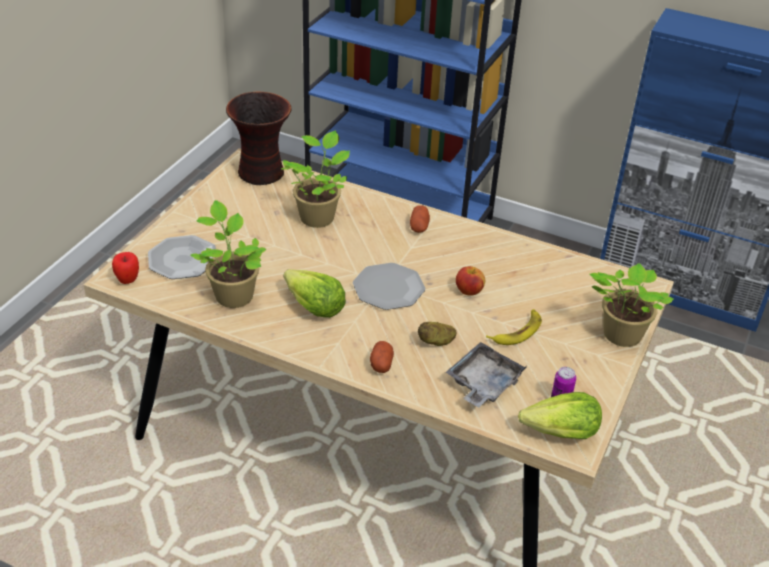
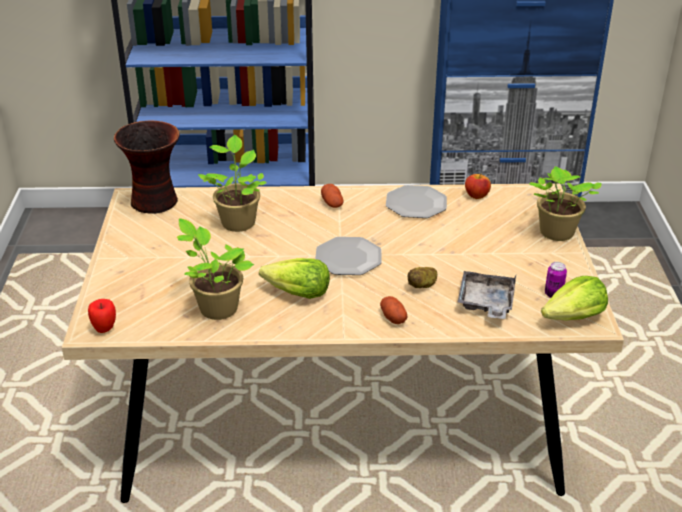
camera: 25 degrees left, 5 degrees down
plate [148,235,216,279] -> plate moved to [386,185,447,218]
apple [456,266,485,296] -> apple moved to [465,174,491,199]
banana [486,309,542,345] -> none

